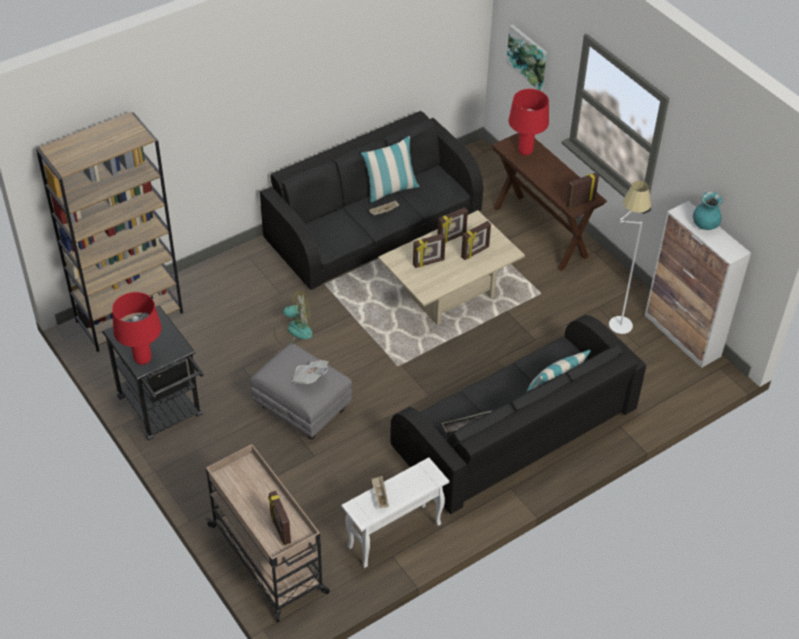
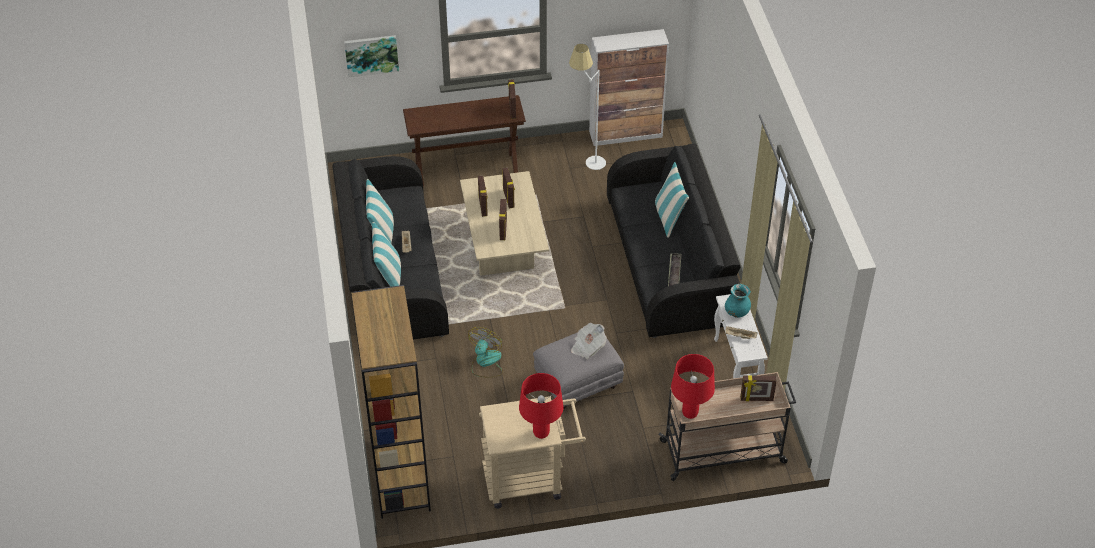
camera: 65 degrees left, 0 degrees up
black cart [102,306,204,441] -> beige cart [479,396,586,509]
red table lamp [509,89,549,156] -> red table lamp moved to [671,354,715,419]
turquoise vase [693,192,723,230] -> turquoise vase moved to [725,284,751,318]
none -> pillow [372,222,401,287]

